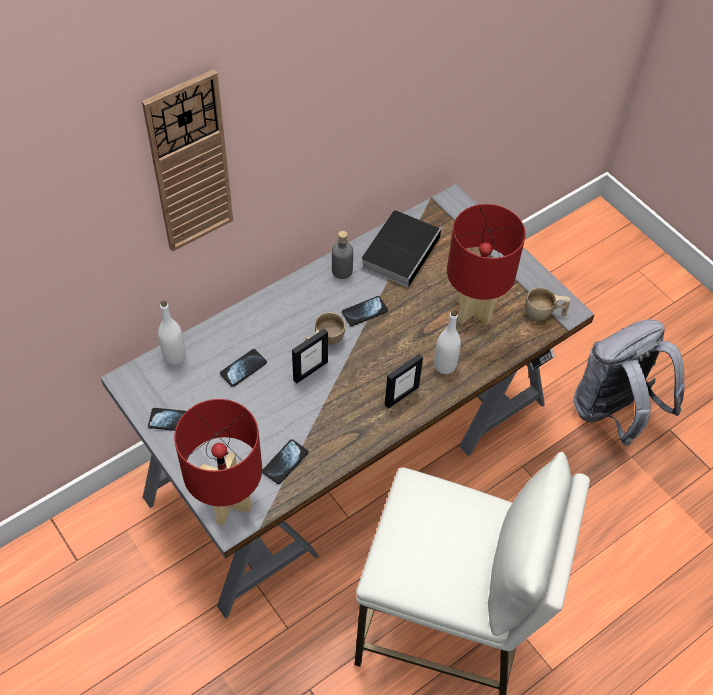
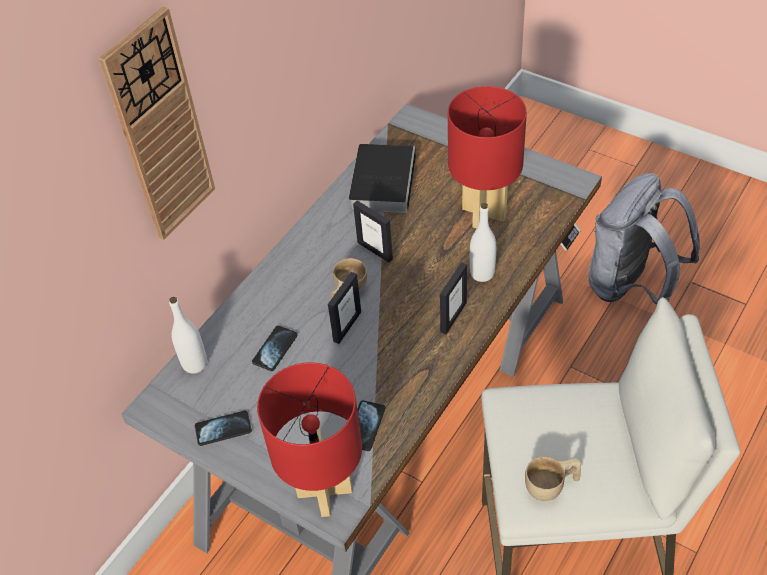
camera: 15 degrees left, 5 degrees down
grey bottle [332,231,353,279] -> none
phone [342,296,388,326] -> picture frame [353,201,393,263]
beige cup [525,288,570,321] -> beige cup moved to [525,457,581,501]

